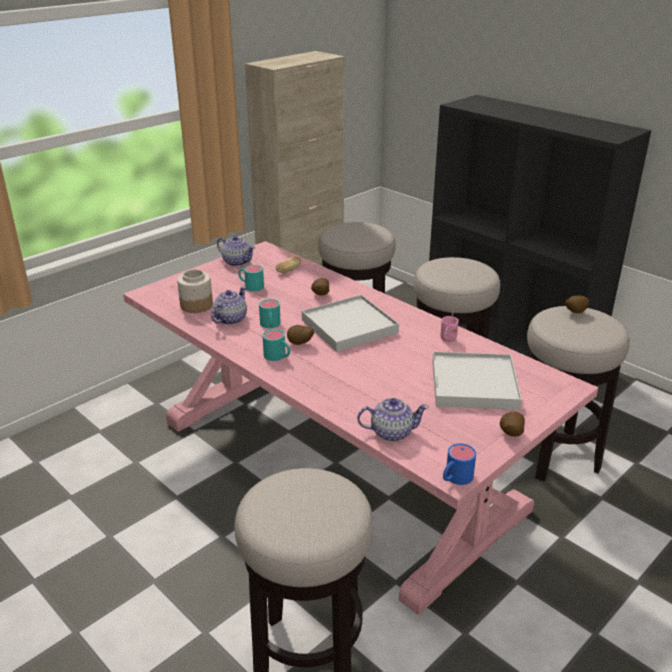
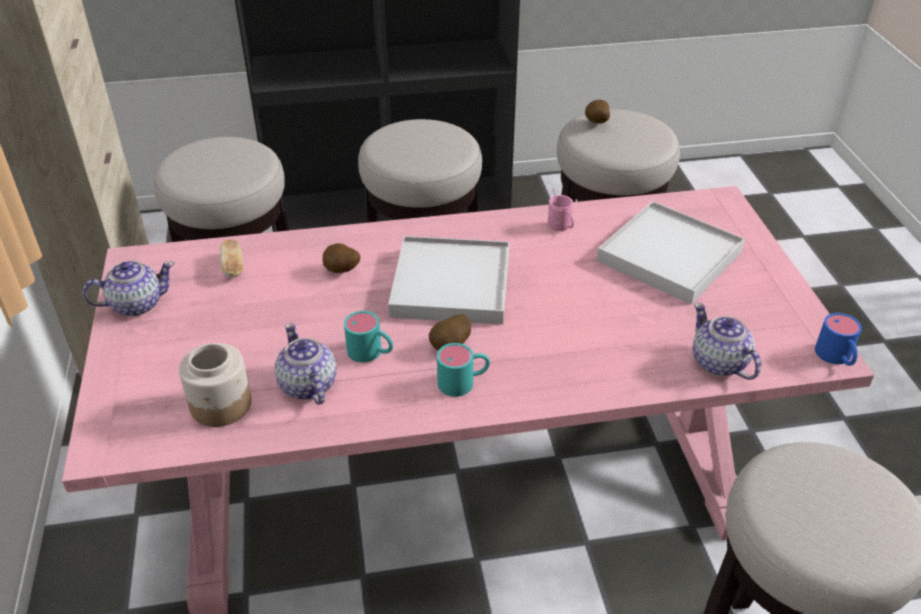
camera: 55 degrees left, 10 degrees up
turquoise mug [238,265,264,292] -> none
teapot [357,398,429,442] -> teapot turned 60 degrees counterclockwise [693,303,761,380]
potato [500,412,525,437] -> none

